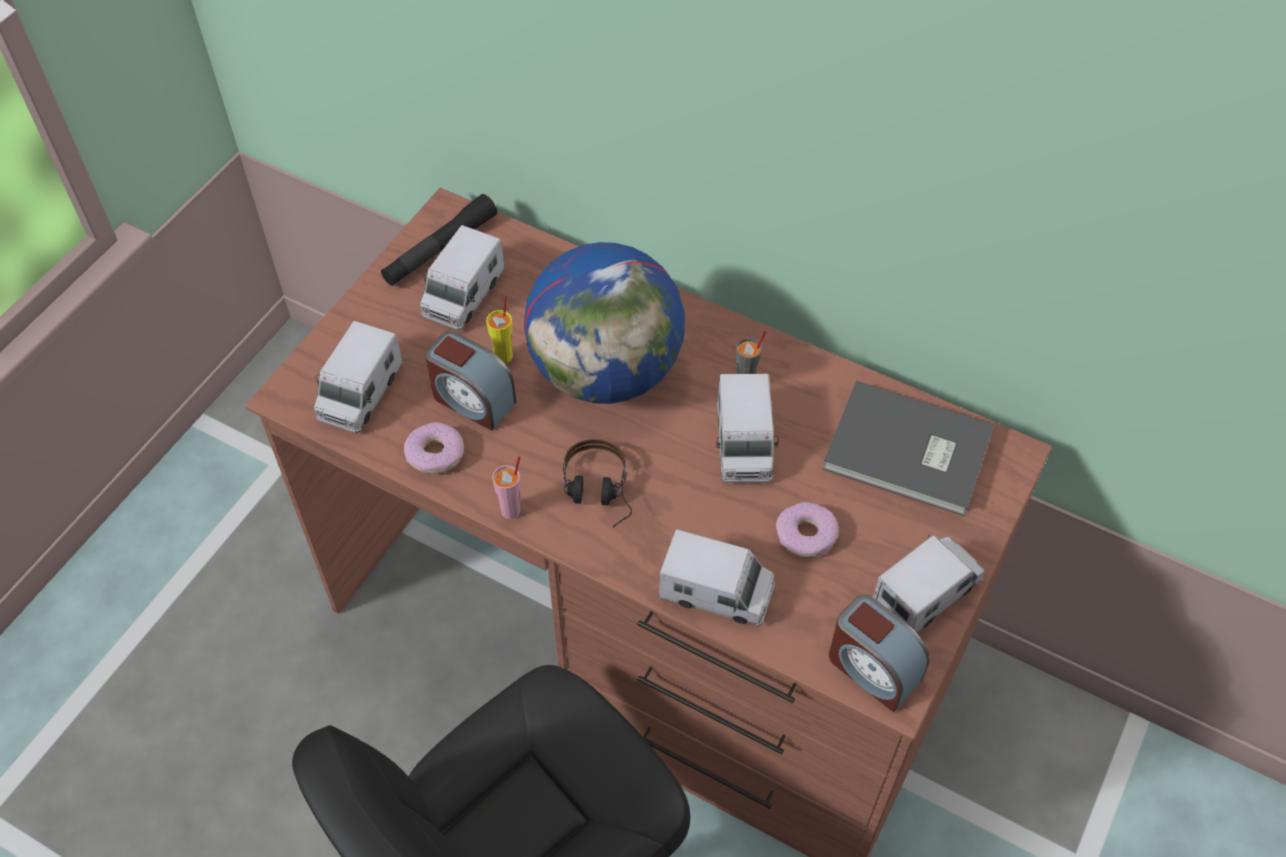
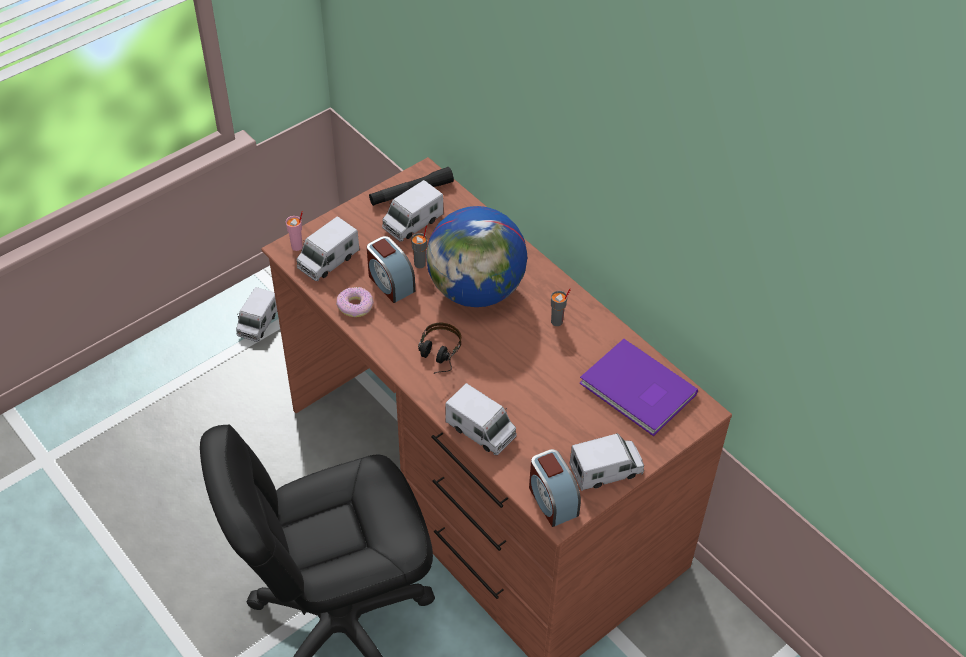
camera: 20 degrees right, 5 degrees down
yellow cup [486,296,513,364] -> grey cup [411,225,427,268]
pink cup [492,456,521,519] -> pink cup moved to [286,211,303,251]
toy truck [716,374,779,483] -> toy truck moved to [236,287,277,342]
donut [776,502,839,557] -> none
grey book [822,381,995,516] -> purple book [580,339,698,436]

